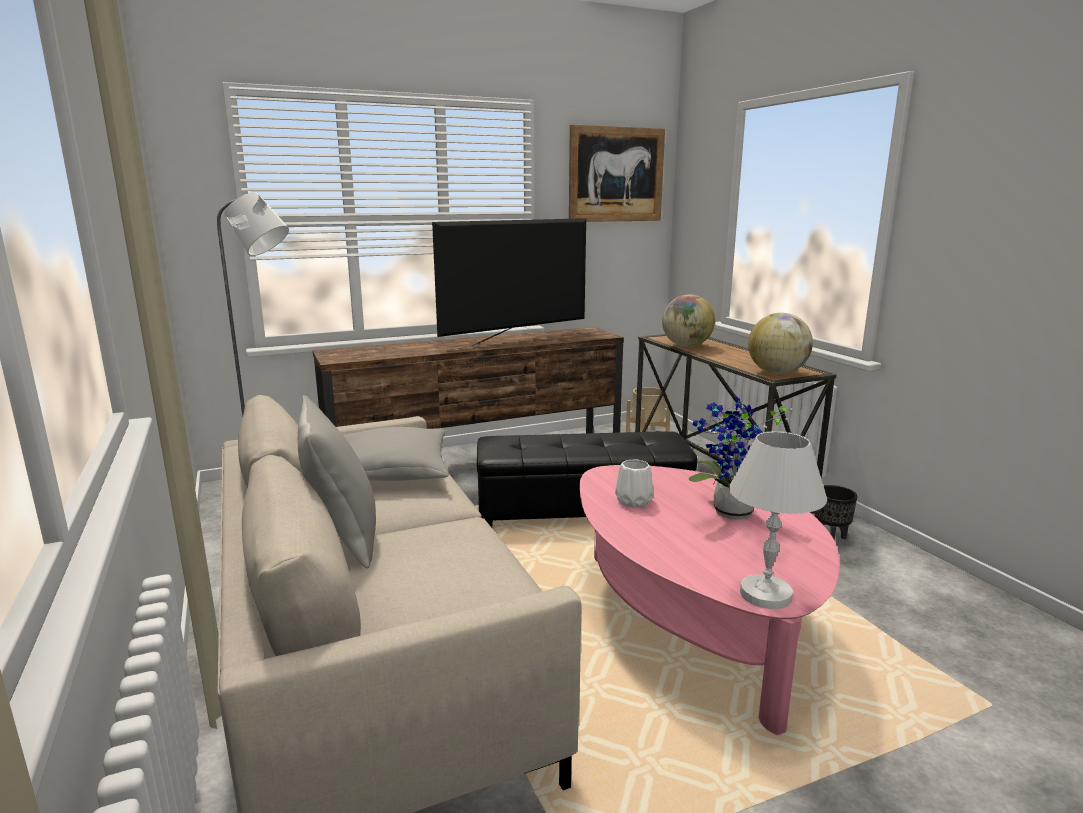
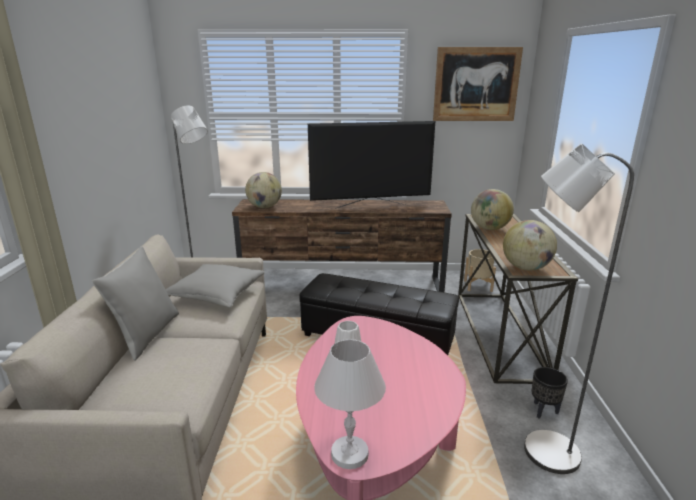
camera: 25 degrees right, 5 degrees up
potted plant [689,396,793,520] -> none
none -> globe [245,172,282,208]
none -> grey floor lamp [524,143,634,474]

